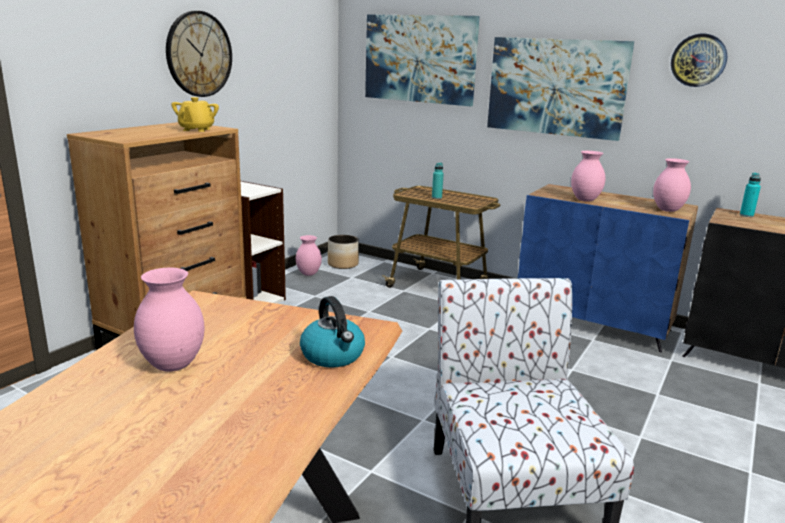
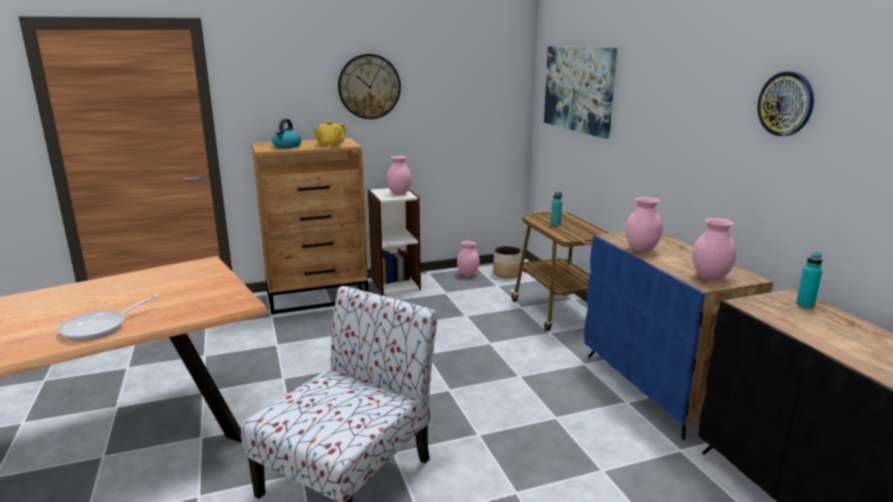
camera: 40 degrees right, 0 degrees up
pink vase [134,268,205,372] -> pink vase moved to [386,156,412,195]
kettle [300,296,365,367] -> kettle moved to [272,119,302,148]
picture [487,37,634,141] -> none
none -> frying pan [58,295,159,341]

